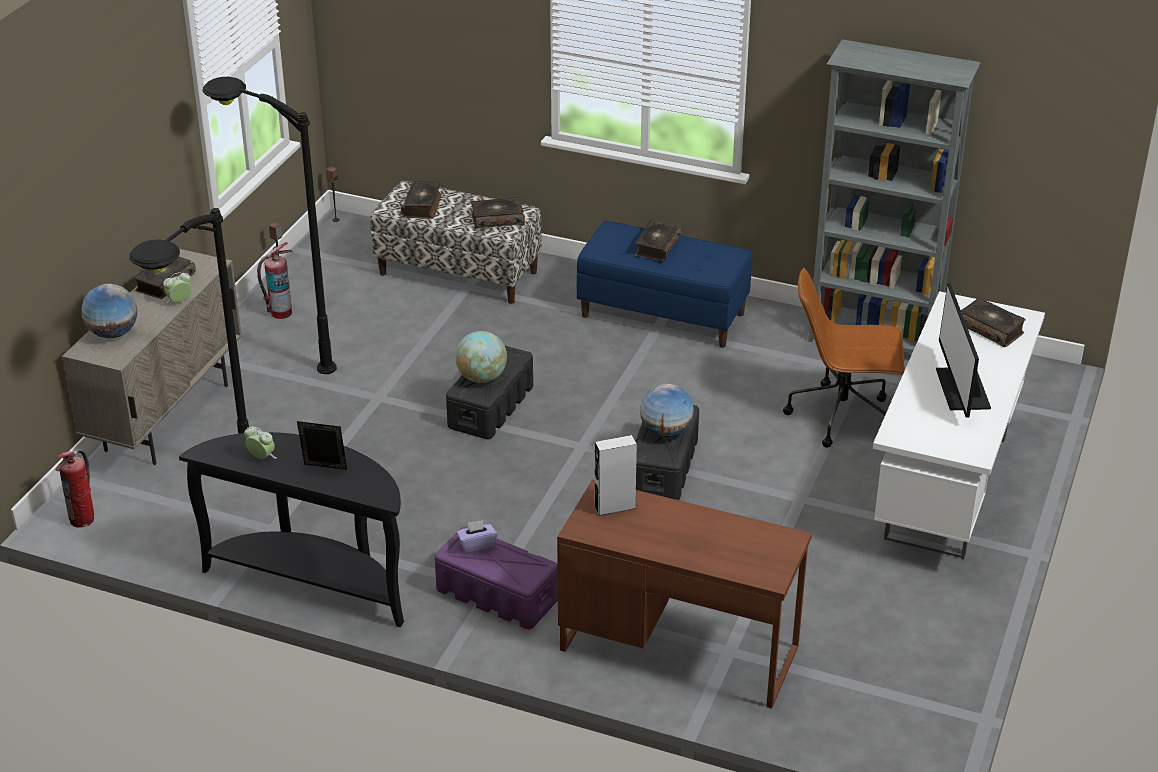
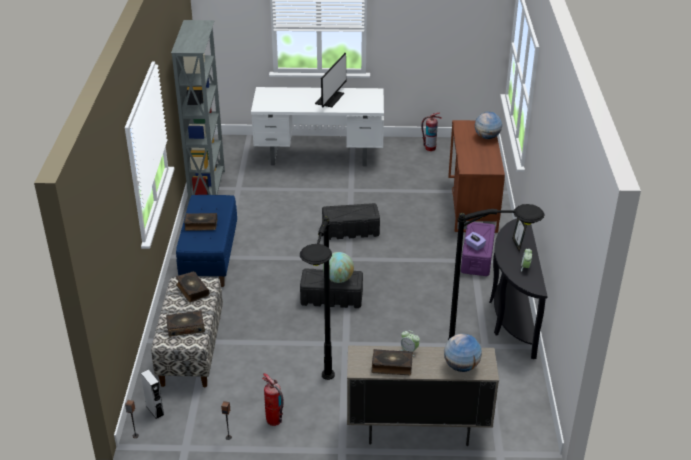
camera: 110 degrees left, 0 degrees up
fire extinguisher [55,449,94,528] -> fire extinguisher moved to [421,113,442,151]
grey speaker [594,435,637,516] -> grey speaker moved to [141,369,164,419]
globe [640,384,694,437] -> globe moved to [475,112,502,139]
brown office chair [783,268,905,448] -> none
monitor [936,283,991,418] -> monitor turned 45 degrees counterclockwise [315,53,347,107]
book [961,298,1025,347] -> none

